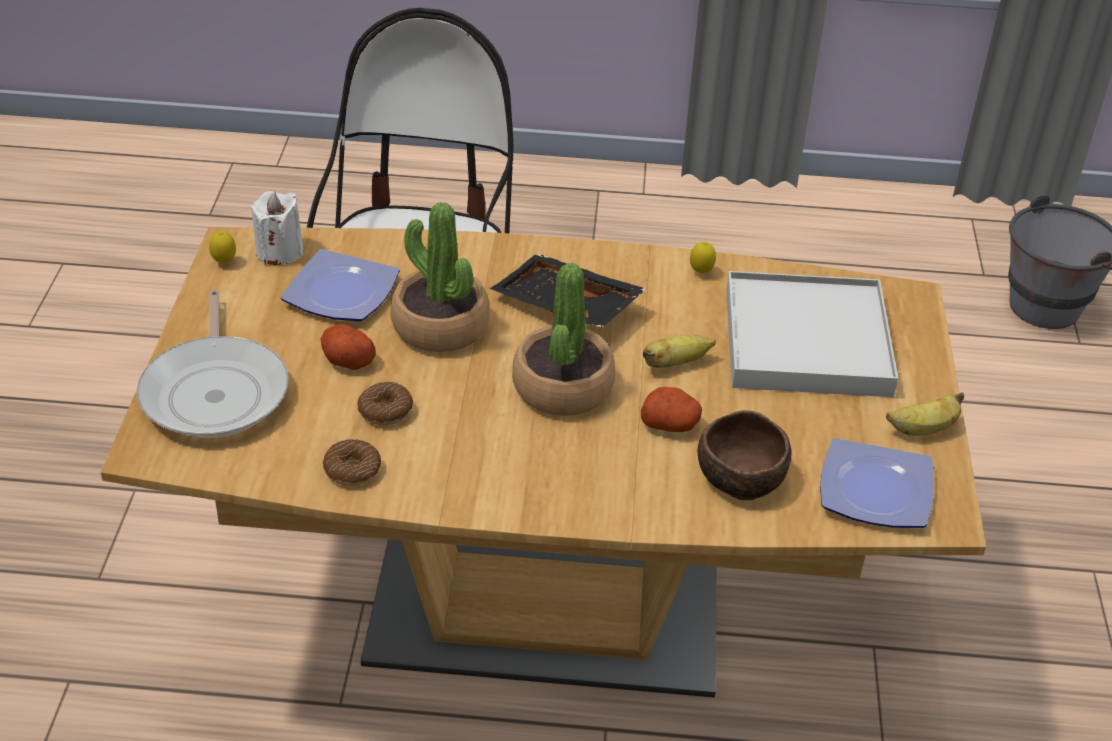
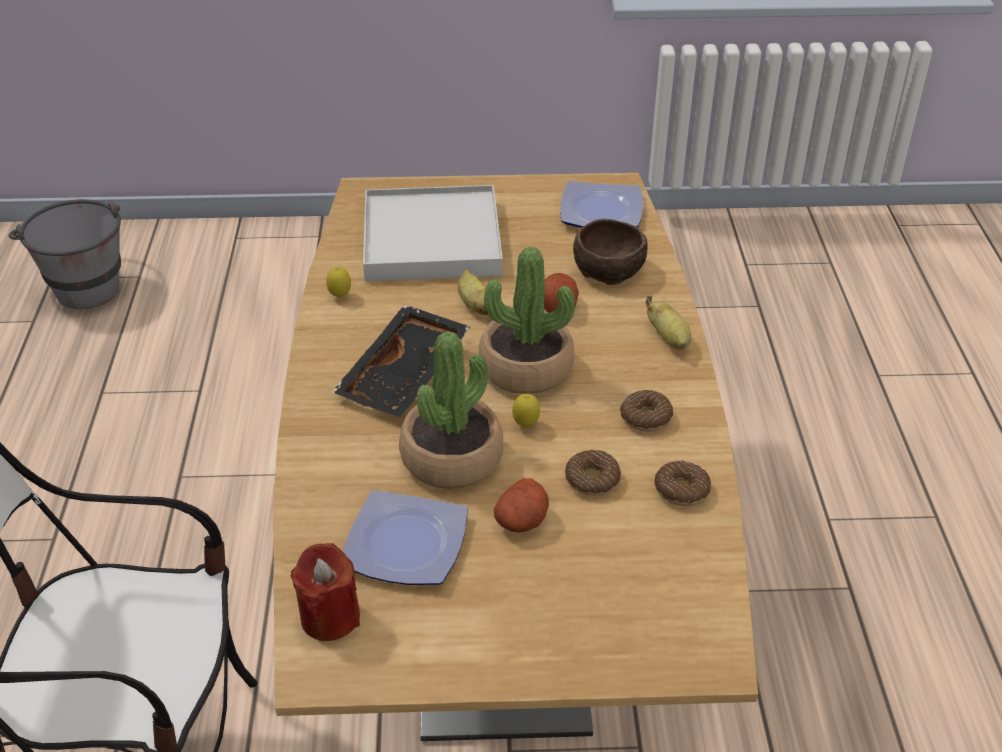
camera: 95 degrees left, 0 degrees up
frying pan [137,290,289,438] -> none
lemon [209,231,236,263] -> lemon moved to [512,394,540,427]
white candle [251,191,303,265] -> red candle [290,543,360,641]
banana [886,392,964,436] -> banana moved to [645,296,691,350]
none -> donut [620,390,673,431]

